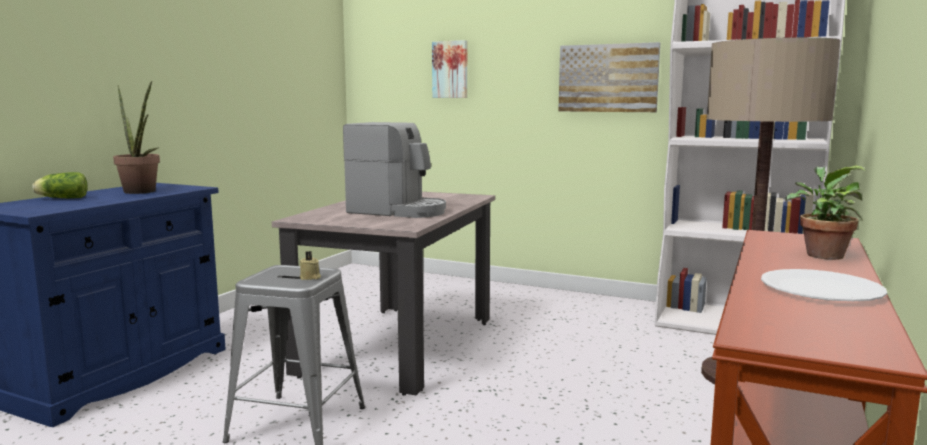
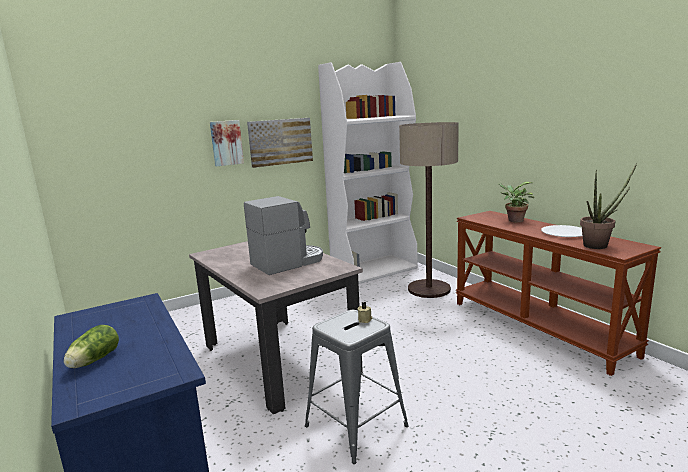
camera: 55 degrees left, 5 degrees up
potted plant [113,81,160,194] -> potted plant moved to [580,163,637,249]
picture [432,40,467,98] -> picture moved to [210,120,244,167]

